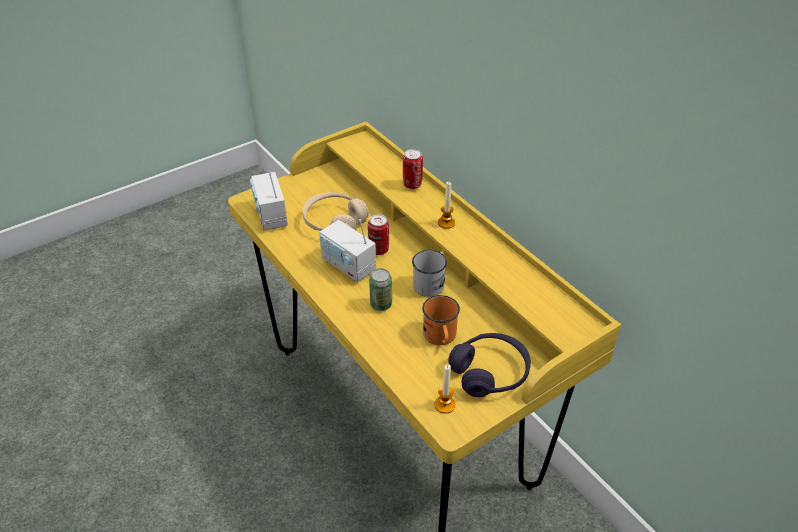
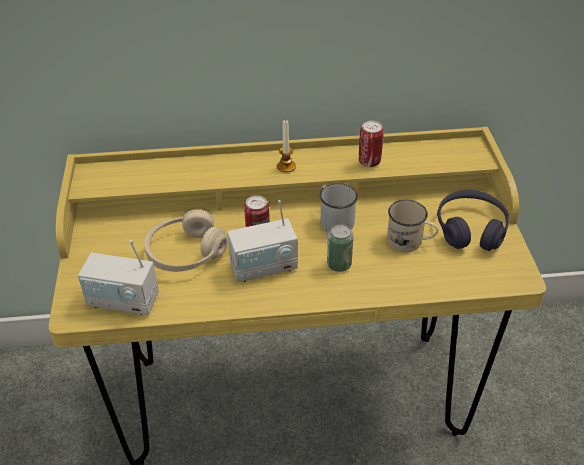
camera: 60 degrees left, 0 degrees up
can [403,149,423,189] -> can moved to [359,120,384,167]
orange mug [422,295,460,345] -> beige mug [387,200,438,252]
candle [435,364,456,414] -> none

